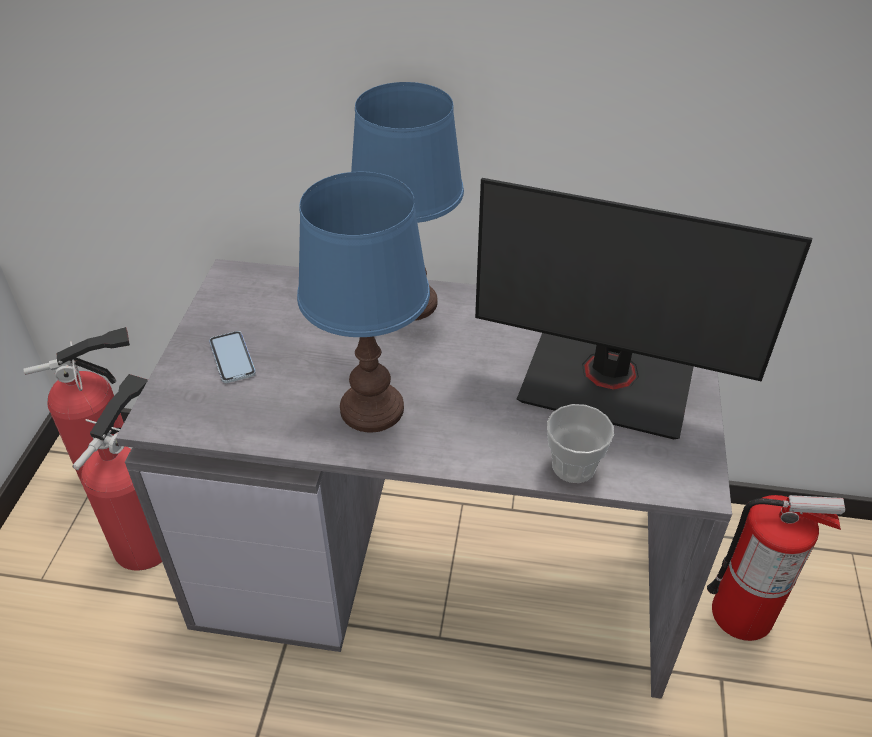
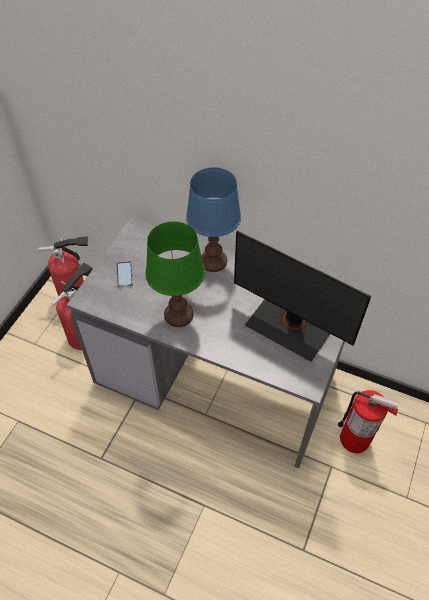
camera: 15 degrees right, 10 degrees up
blue table lamp [297,172,430,433] -> green table lamp [145,222,205,327]
cup [547,404,614,483] -> none

